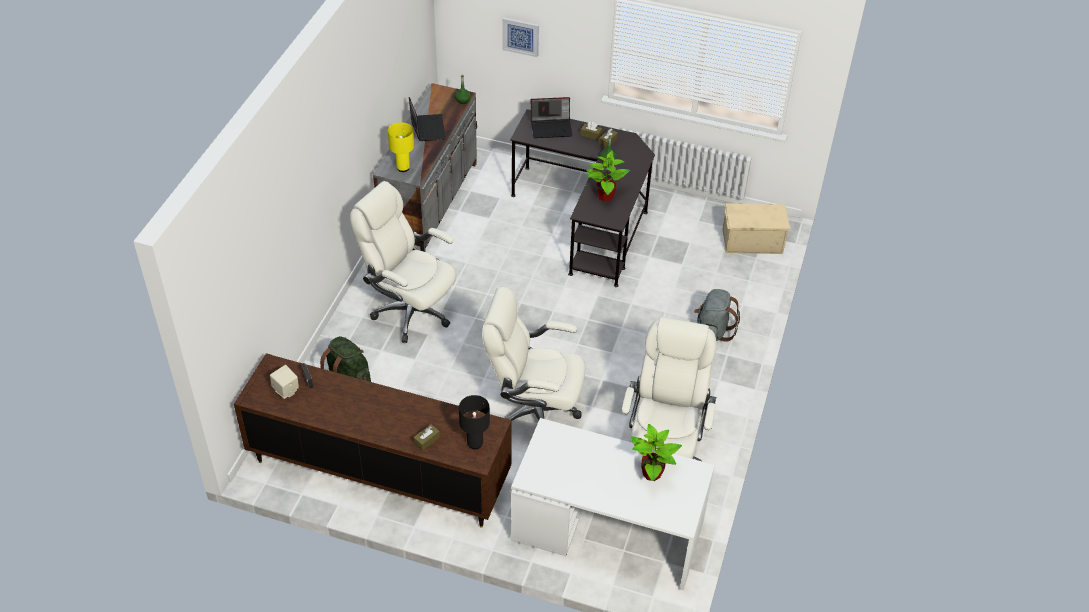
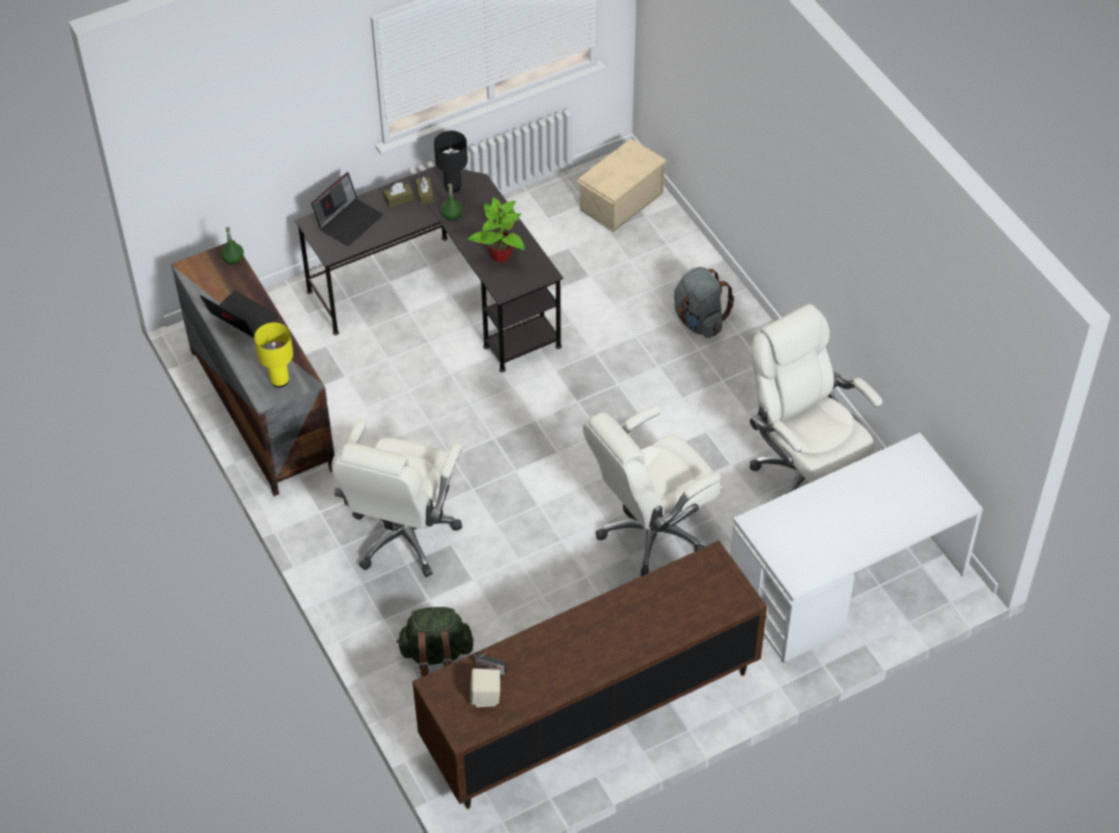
camera: 45 degrees left, 5 degrees up
white office chair [350,181,456,343] -> white office chair turned 60 degrees counterclockwise [331,419,462,577]
brown tissue box [413,424,440,451] -> none
black table lamp [459,395,490,449] -> black table lamp moved to [434,130,468,193]
picture [503,17,539,57] -> none
potted plant [631,424,682,481] -> none

